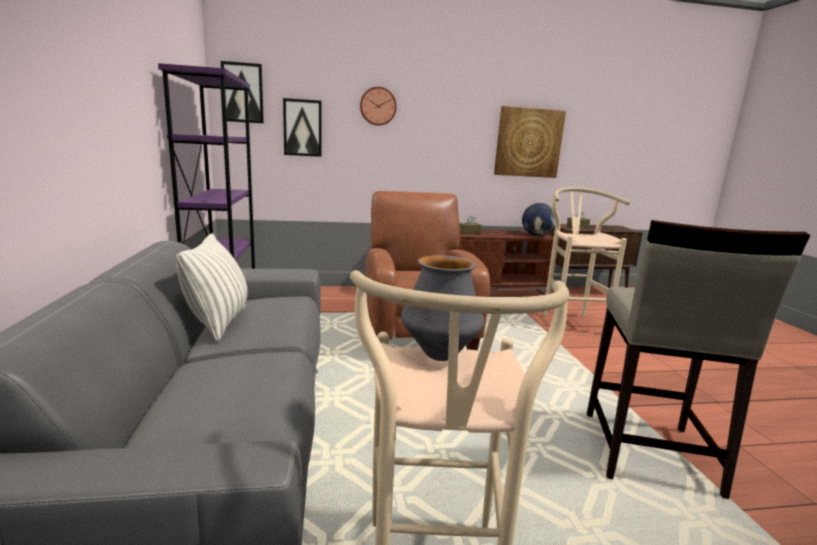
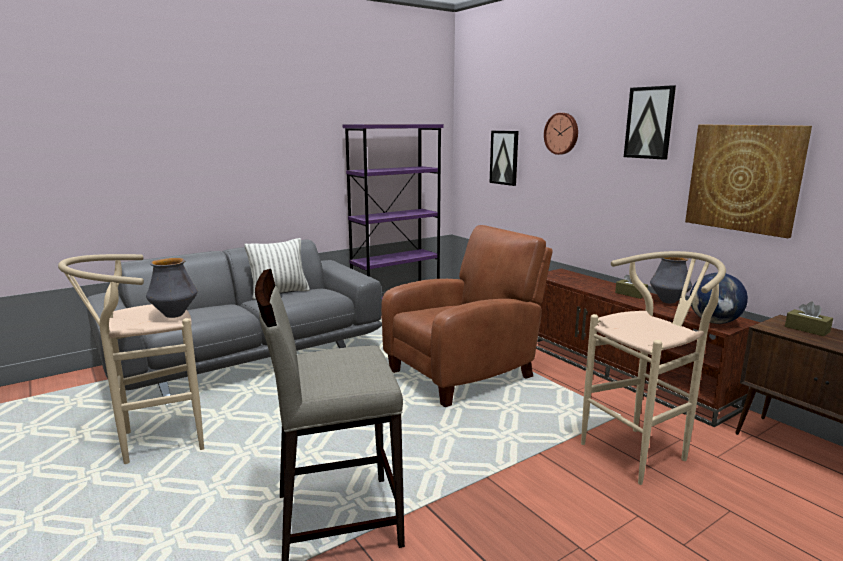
camera: 65 degrees right, 0 degrees up
picture [221,61,264,123] -> picture moved to [624,85,676,160]
none -> vase [650,258,692,304]

